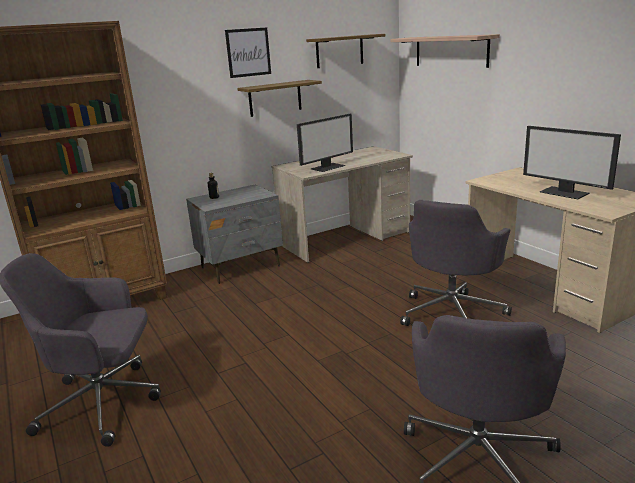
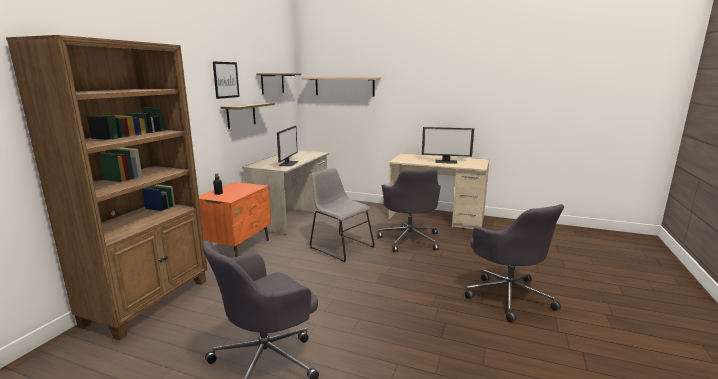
camera: 40 degrees left, 5 degrees down
grey nightstand [186,184,283,284] -> orange nightstand [199,182,271,257]
none -> grey chair [310,168,375,262]

